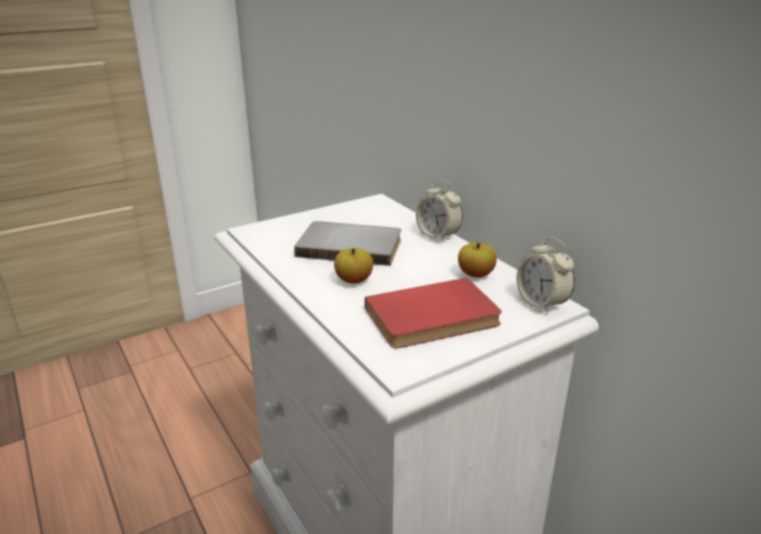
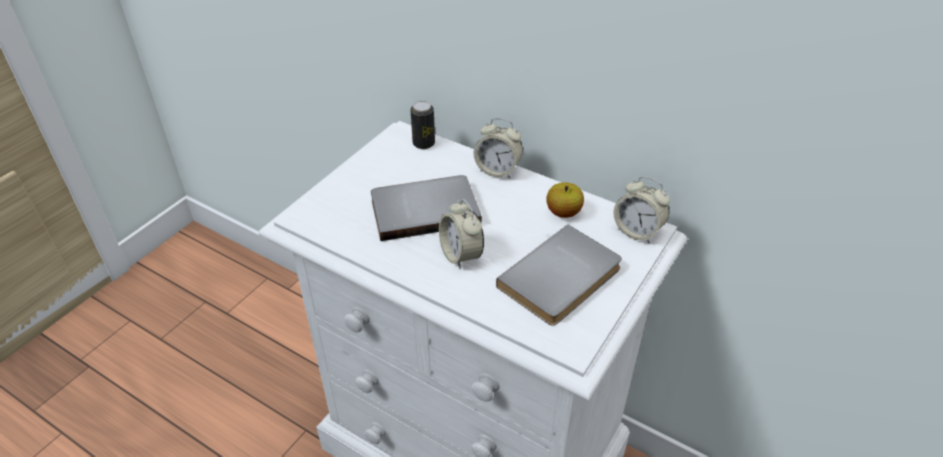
camera: 25 degrees left, 15 degrees up
apple [334,248,373,284] -> alarm clock [439,199,484,269]
red book [365,278,502,348] -> grey book [496,224,622,326]
none -> can [411,101,435,149]

